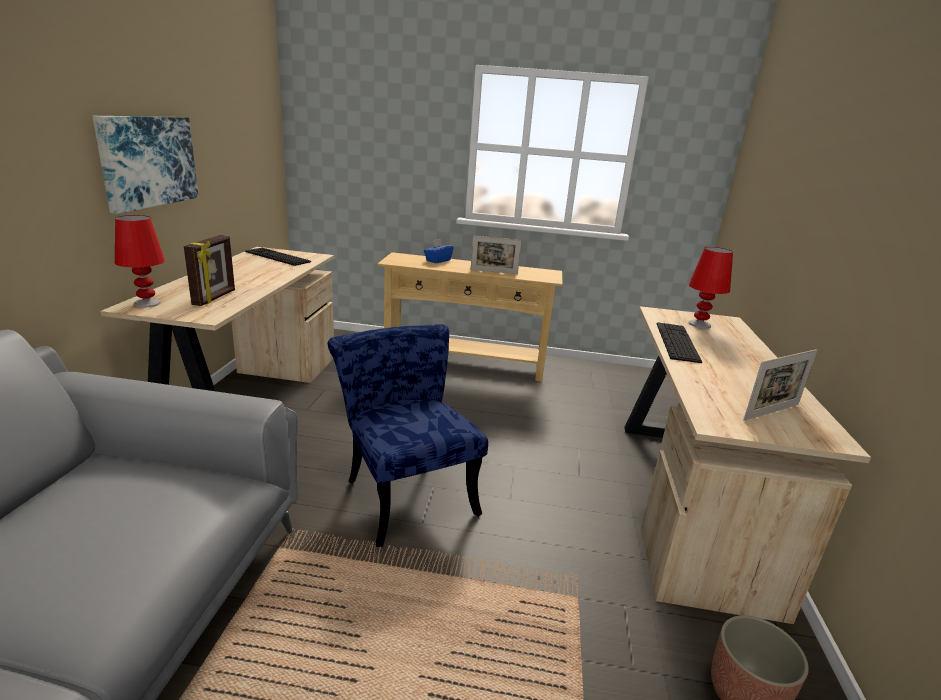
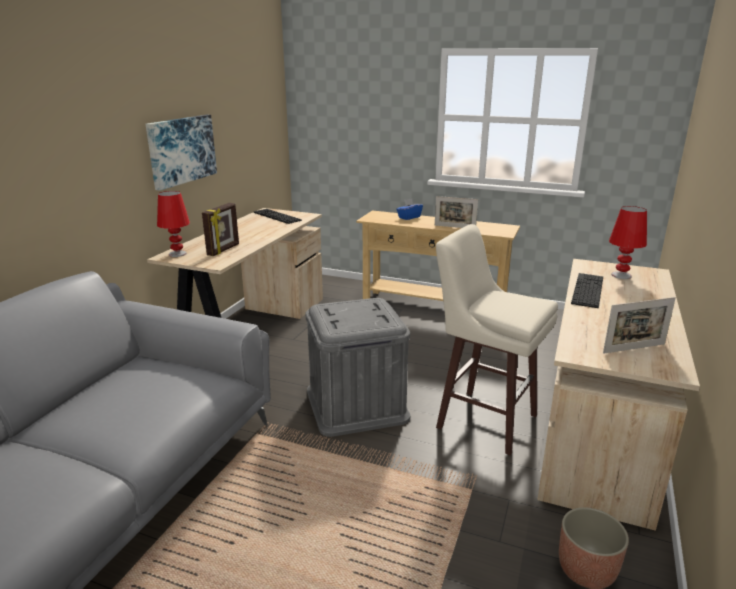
camera: 15 degrees right, 0 degrees up
blue chair [328,324,488,547] -> grey storage box [305,298,410,437]
none -> beige stool [436,224,558,455]

